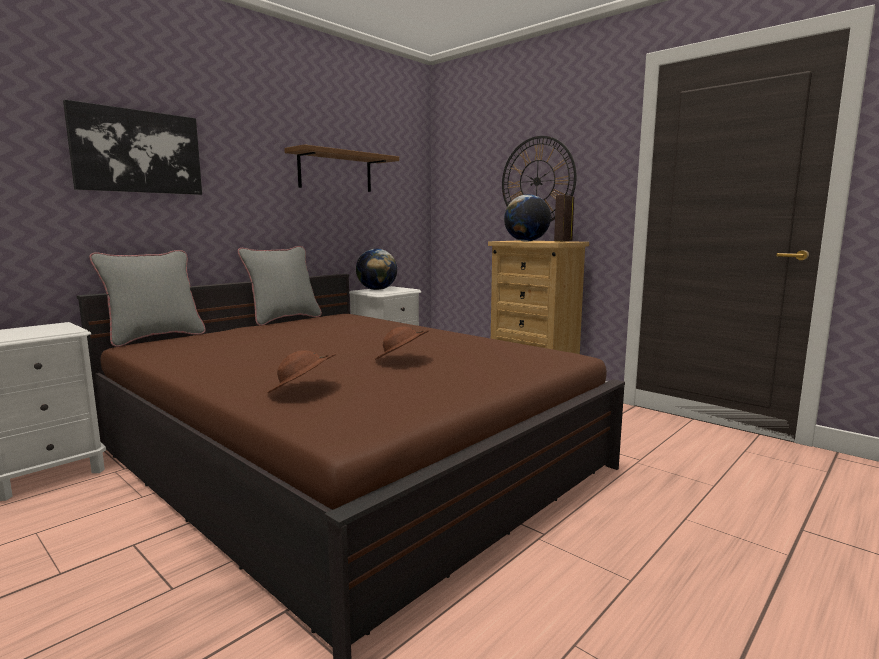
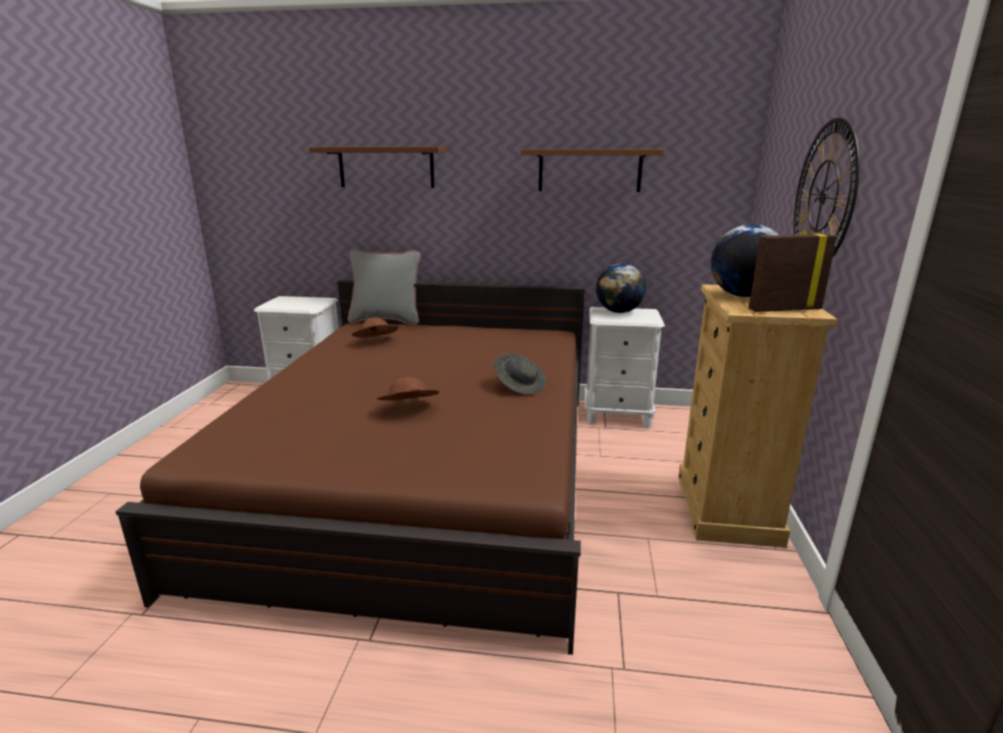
camera: 55 degrees right, 10 degrees up
picture [63,100,202,195] -> brown shelf [309,147,447,188]
grey pillow [238,246,322,326] -> none
brown hat [267,350,336,393] -> brown hat moved to [352,318,398,338]
none -> grey hat [494,353,546,395]

